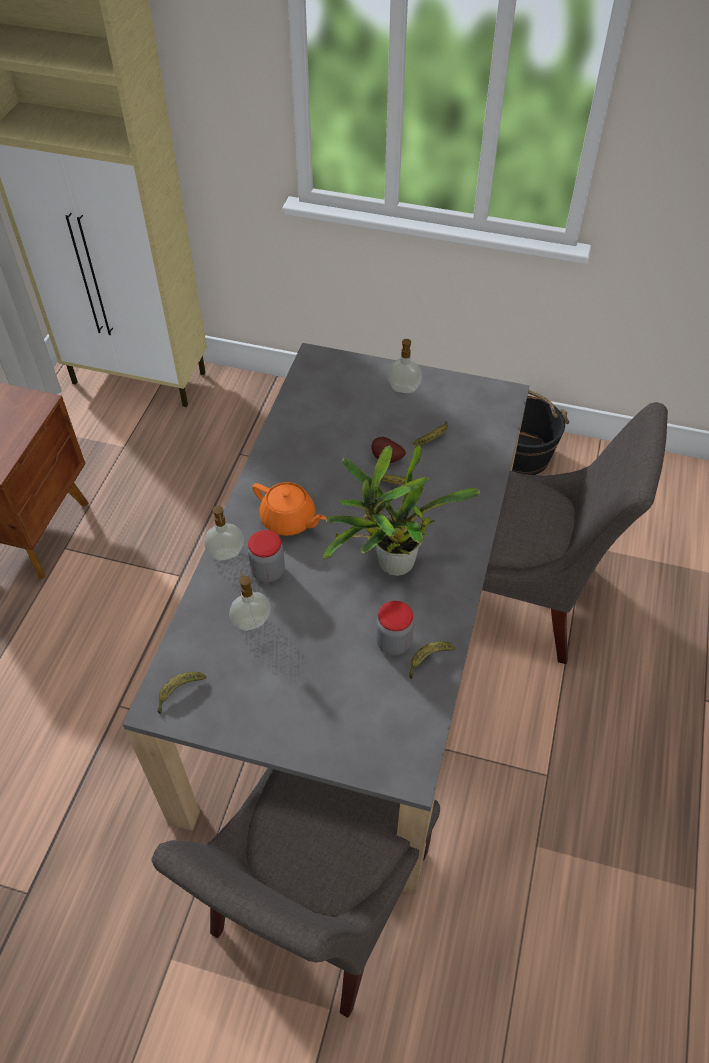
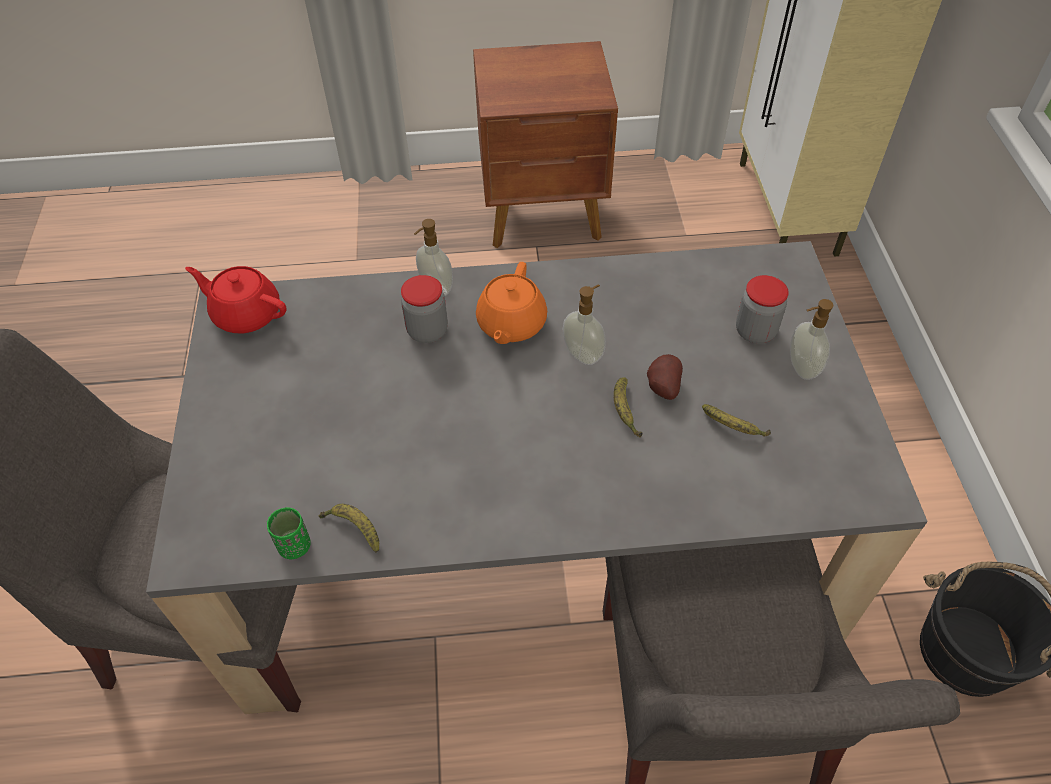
camera: 70 degrees right, 0 degrees up
banana [158,672,206,714] -> red teapot [185,266,287,333]
soap dispenser [230,571,271,631] -> soap dispenser moved to [563,284,606,365]
potted plant [323,444,480,576] -> none
jar [376,601,414,655] -> jar moved to [736,275,789,344]
none -> green cup [267,507,311,559]

